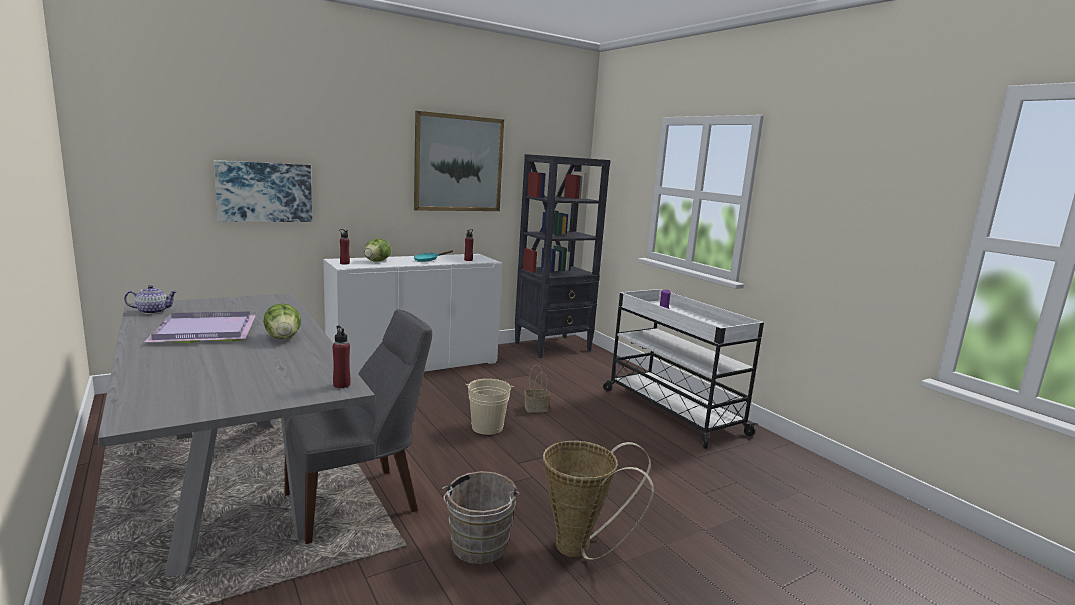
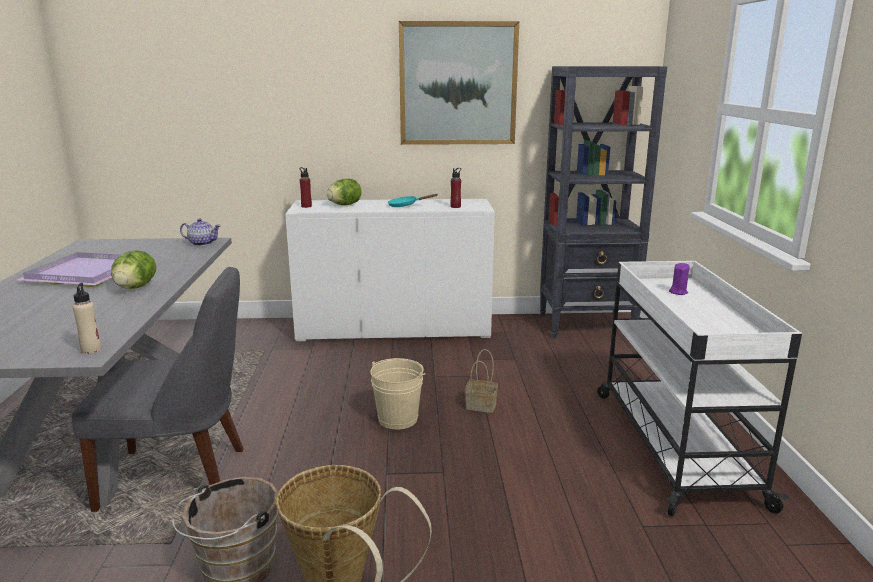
camera: 30 degrees right, 5 degrees up
teapot [124,285,178,314] -> teapot moved to [180,218,221,246]
picture [214,160,312,222] -> none
red bottle [332,326,350,388] -> beige bottle [73,283,101,354]

